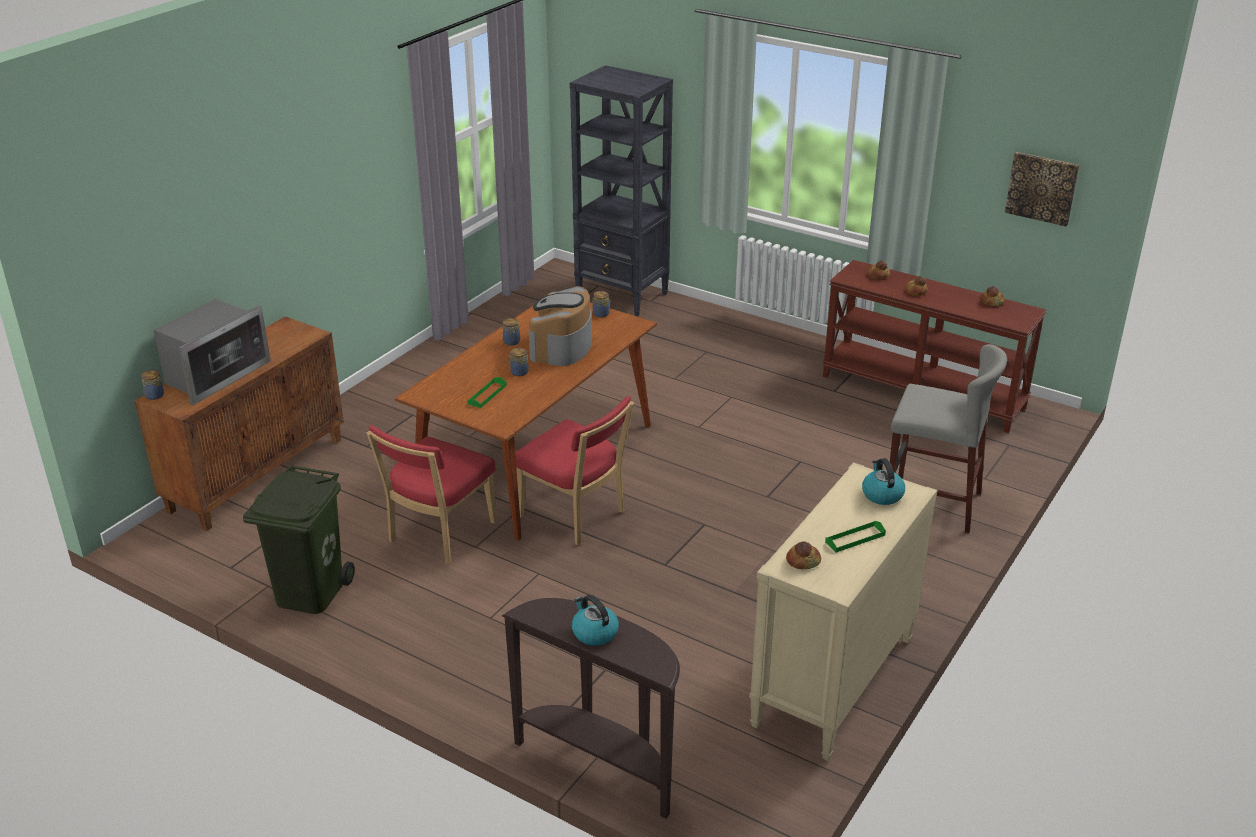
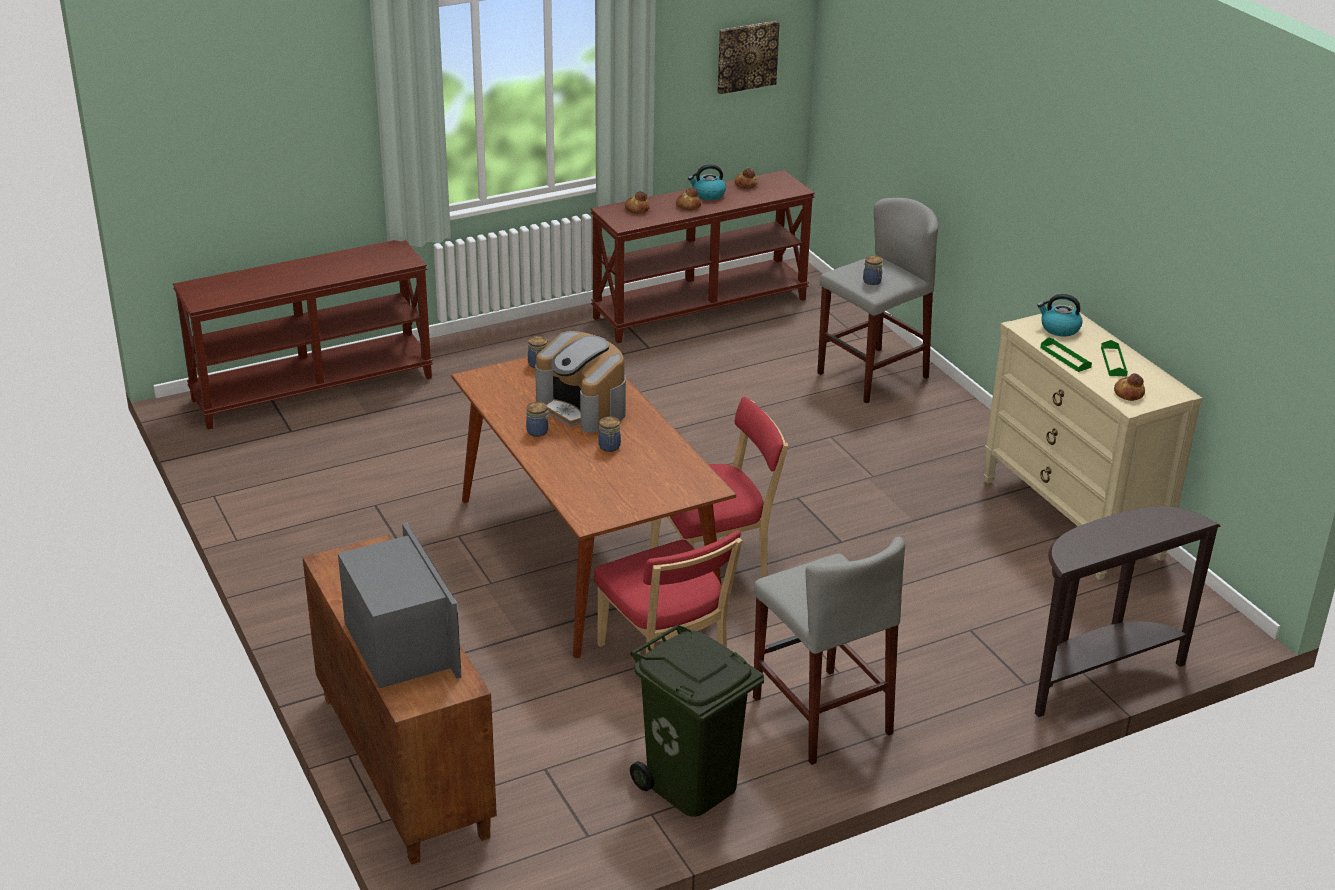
camera: 60 degrees left, 0 degrees up
jar [141,370,164,400] -> jar moved to [863,256,883,285]
green tray [468,377,507,408] -> green tray moved to [1040,337,1092,372]
black bookcase [570,65,673,316] -> brown console table [173,240,433,430]
kettle [572,595,619,646] -> kettle moved to [688,164,726,200]
none -> grey stool [753,537,905,765]

